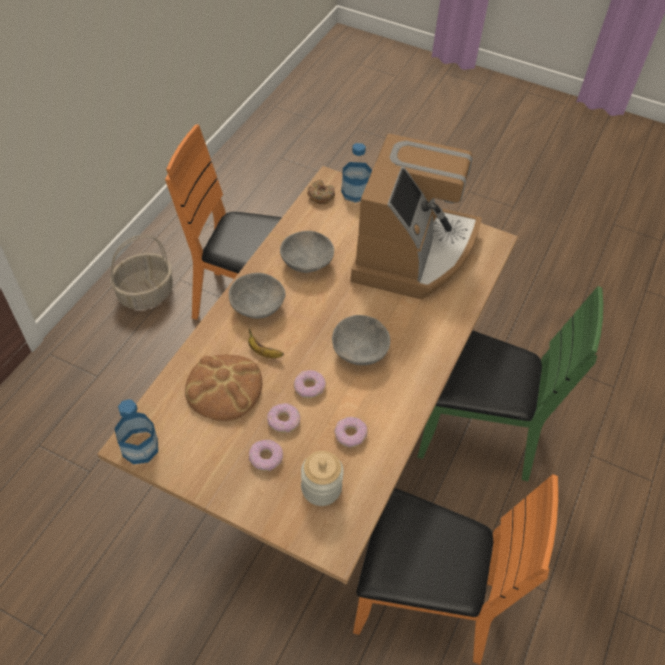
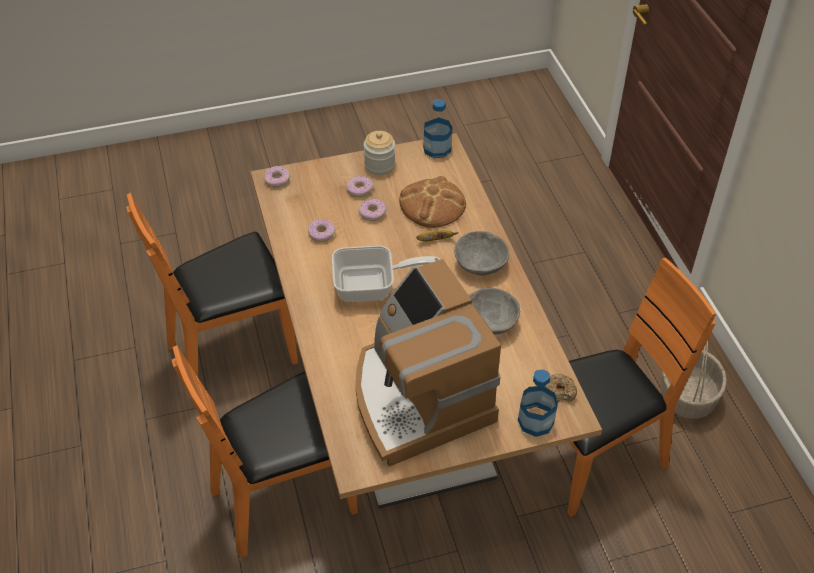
camera: 140 degrees right, 5 degrees down
donut [294,370,326,398] -> donut moved to [264,166,290,187]
jar [301,451,344,506] -> jar moved to [364,131,395,175]
grey bowl [332,315,390,365] -> frying pan [332,245,440,302]
green chair [417,286,603,481] -> orange chair [172,345,358,558]

